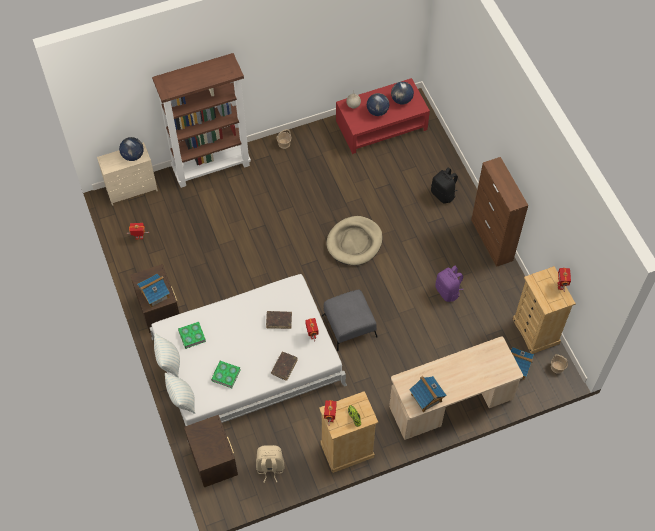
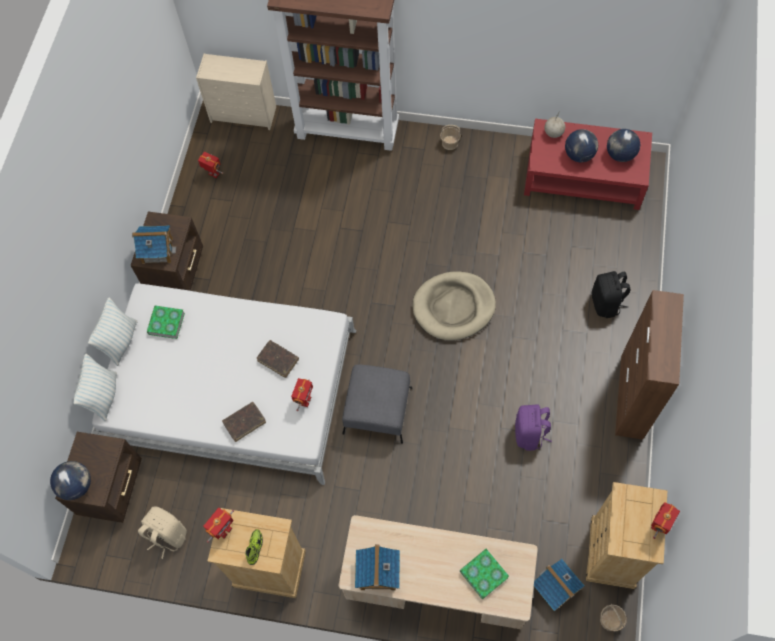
camera: 35 degrees right, 5 degrees up
globe [119,137,144,161] -> globe moved to [50,461,91,500]
book [211,361,240,388] -> book moved to [460,549,509,600]

